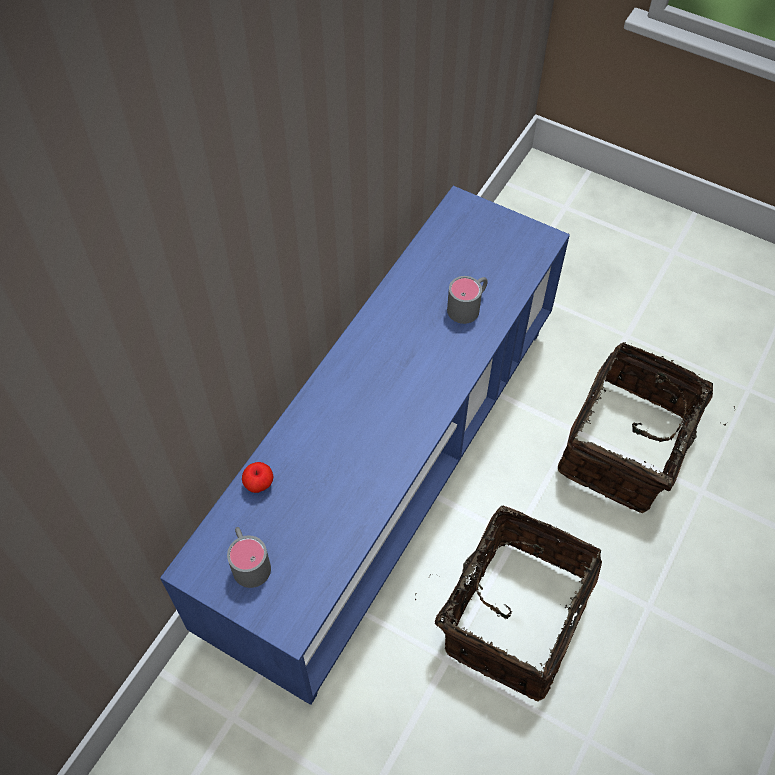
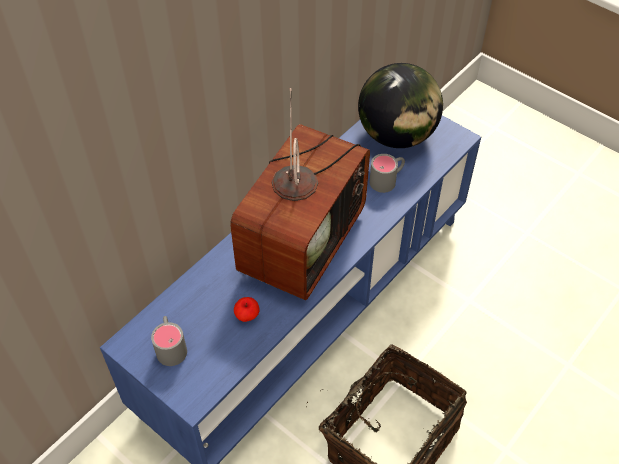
camera: 10 degrees right, 5 degrees down
apple [242,462,273,493] -> apple moved to [234,297,260,322]
basket [558,342,736,513] -> none
none -> television [230,88,370,300]
none -> globe [358,63,443,148]

